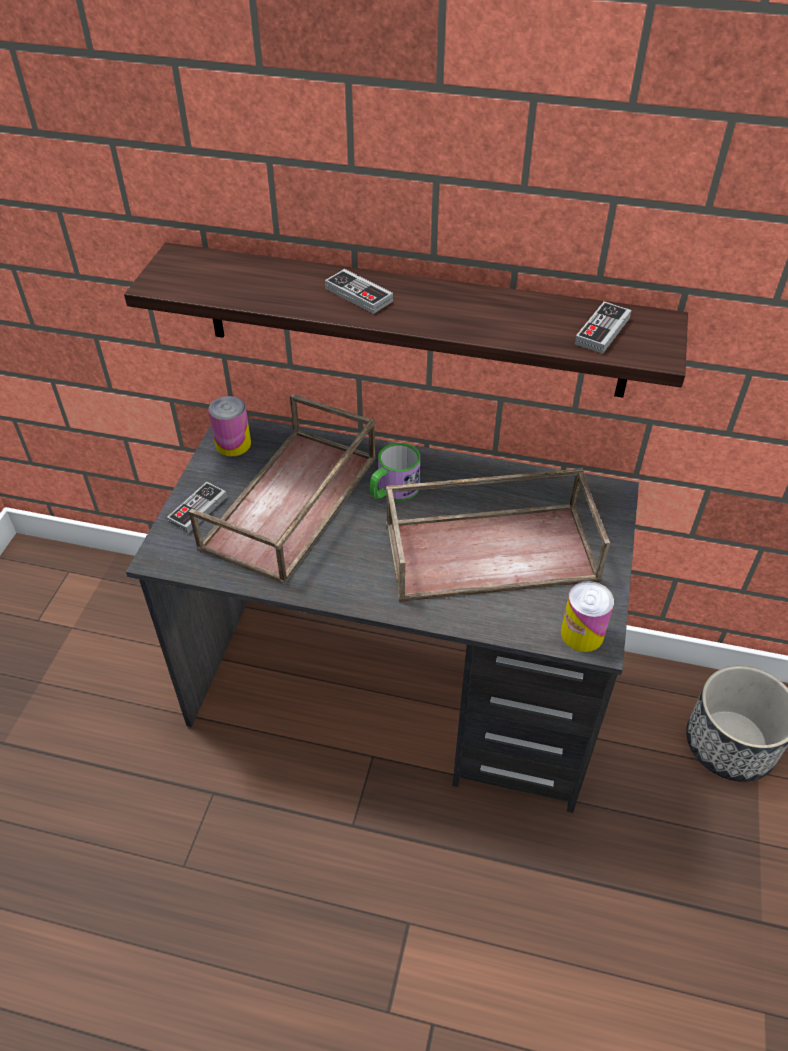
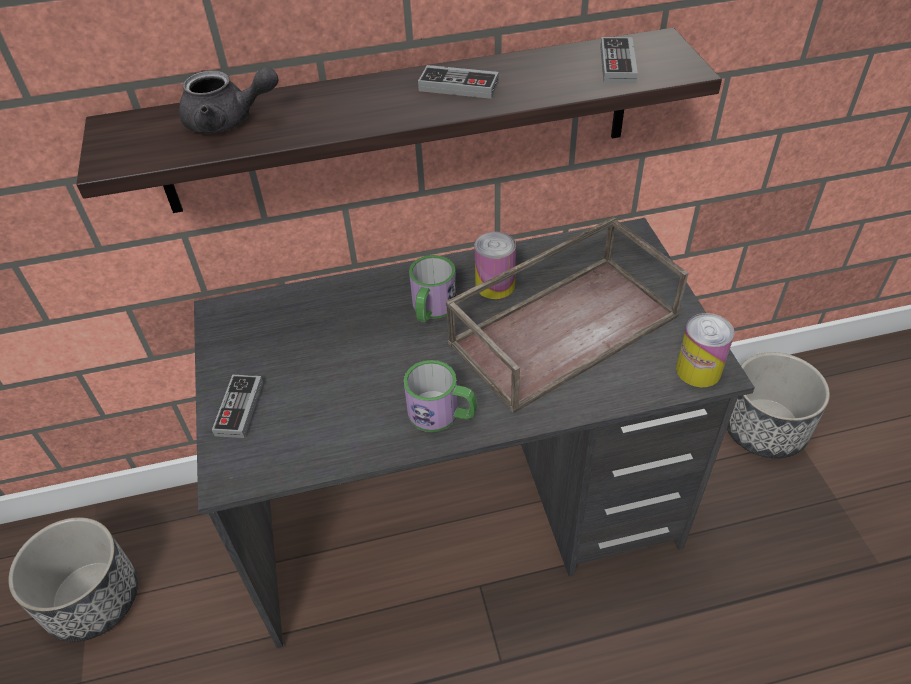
camera: 25 degrees left, 0 degrees up
brown tray [189,394,376,585] -> none
can [209,396,251,456] -> can moved to [475,232,516,299]
game controller [325,269,393,314] -> game controller moved to [418,65,499,99]
none -> planter [8,517,138,642]
none -> grey teapot [179,67,278,133]
none -> mug [404,360,477,432]

